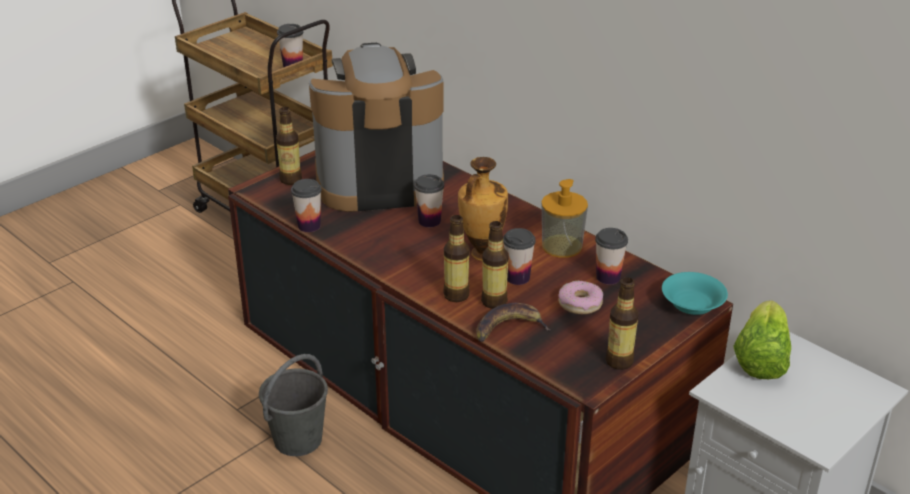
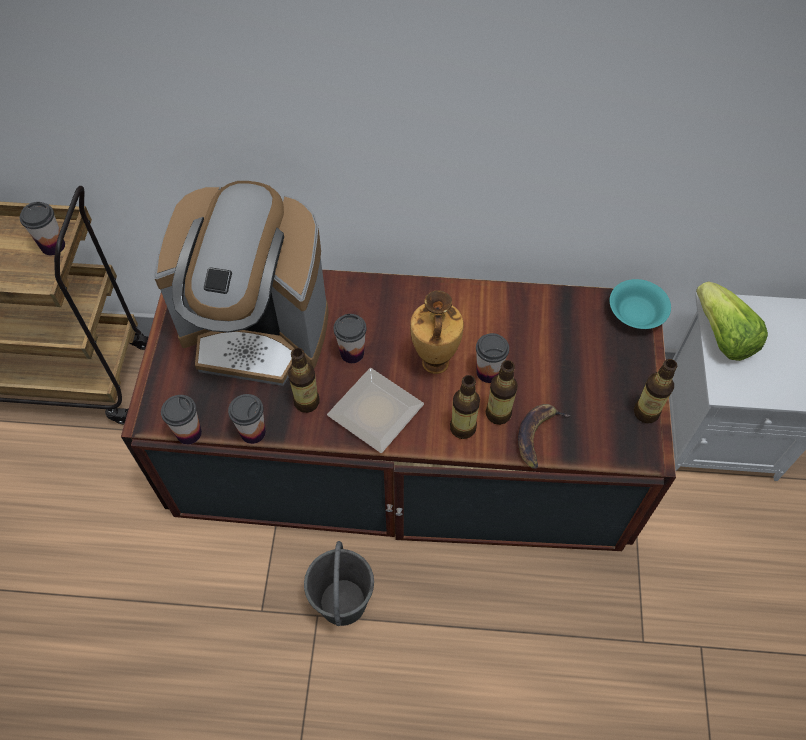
camera: 40 degrees left, 25 degrees up
bottle [276,107,302,185] -> bottle moved to [288,348,320,413]
coffee machine [309,43,444,212] -> coffee machine turned 120 degrees counterclockwise [154,181,329,386]
soap dispenser [542,179,588,258] -> none
donut [558,281,603,314] -> none
cup [595,228,628,284] -> cup moved to [161,395,202,444]
none -> plate [327,368,424,453]

